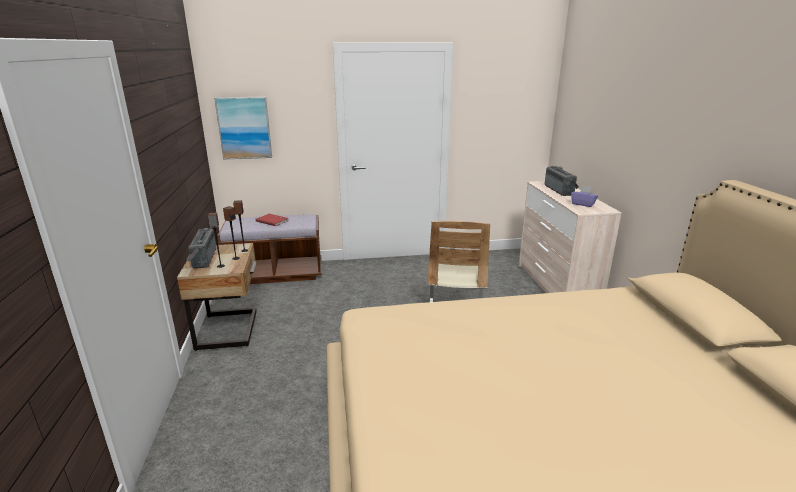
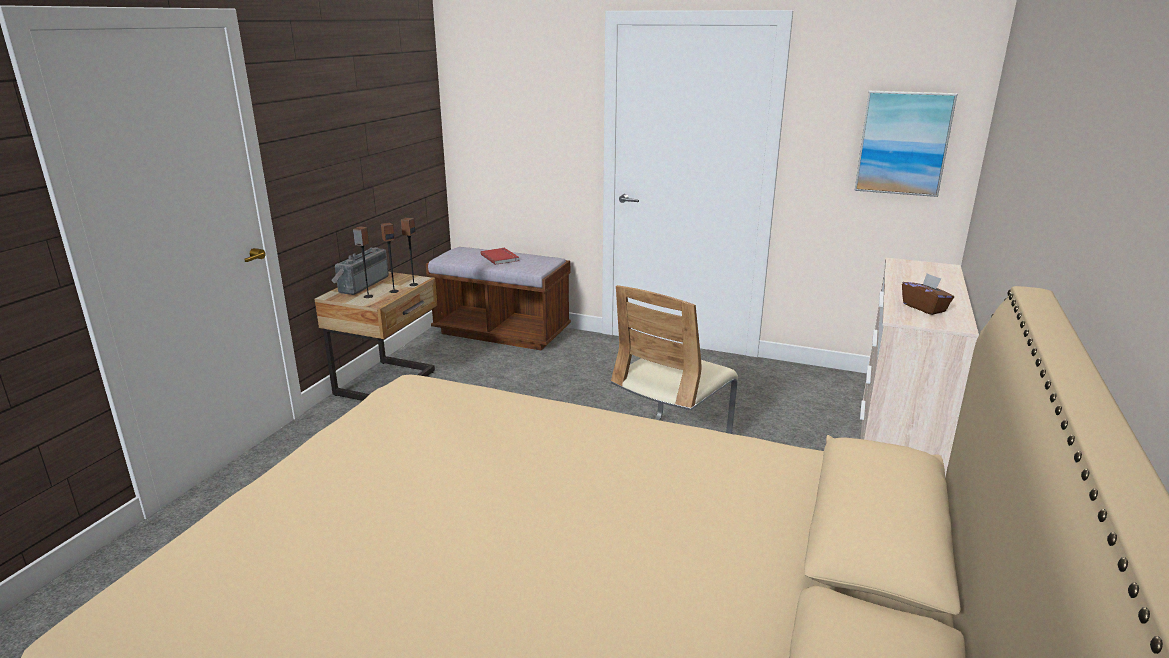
camera: 30 degrees right, 0 degrees up
picture [214,97,272,159] -> picture moved to [854,91,957,197]
radio [545,166,579,196] -> none
purple tissue box [571,186,598,207] -> brown tissue box [902,273,954,315]

